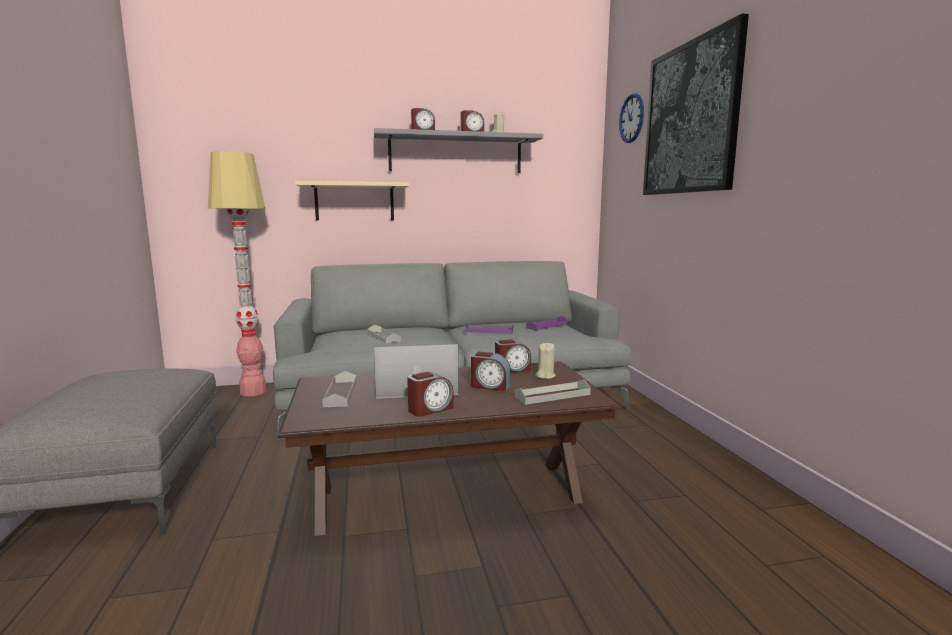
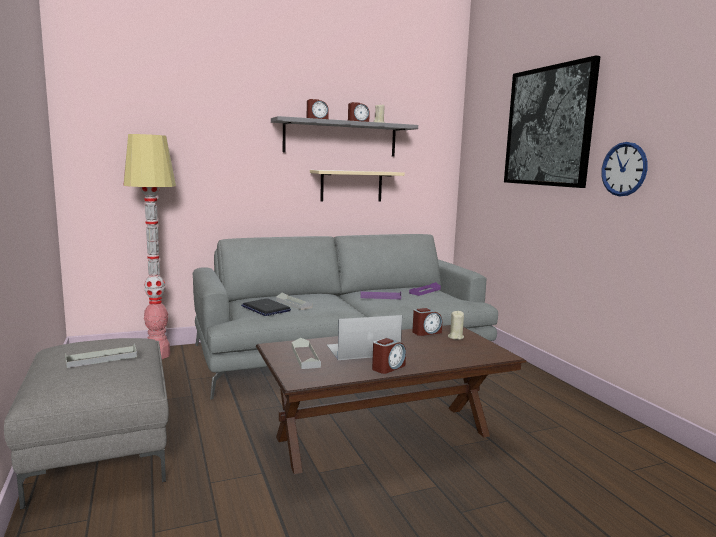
camera: 10 degrees left, 0 degrees up
beige shelf [295,181,409,220] -> beige shelf moved to [310,170,405,202]
alarm clock [471,352,511,391] -> none
grey tray [515,379,591,405] -> grey tray moved to [65,344,137,368]
wall clock [619,93,644,143] -> wall clock moved to [601,142,647,196]
none -> laptop [241,298,291,316]

